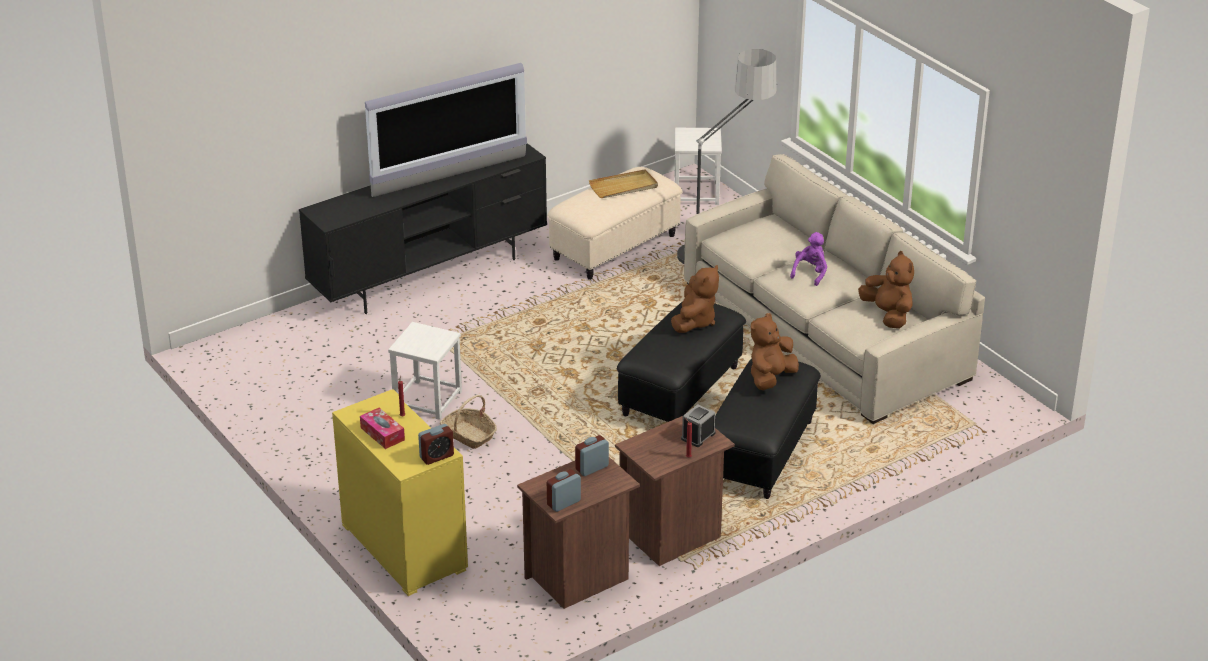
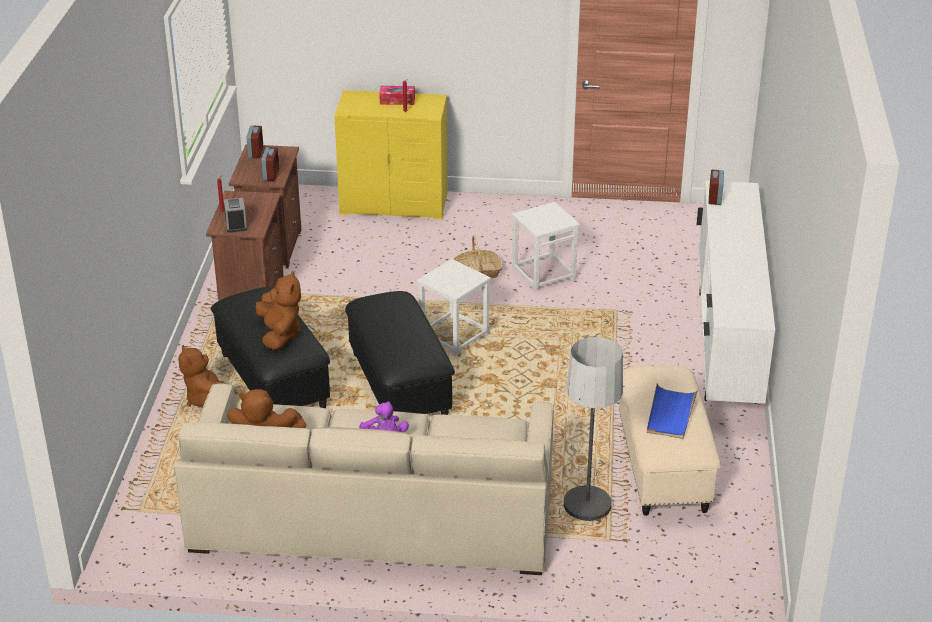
camera: 130 degrees right, 0 degrees up
black tv stand [299,143,547,314] -> white tv stand [697,181,775,404]
television [365,63,527,197] -> none
alarm clock [418,424,454,465] -> alarm clock moved to [709,170,724,205]
beige tray [589,170,658,198] -> blue tray [647,383,698,439]
brown plush toy [671,265,719,333] -> brown plush toy moved to [178,345,226,406]
white stool [674,128,722,205] -> white stool moved to [417,259,491,356]

